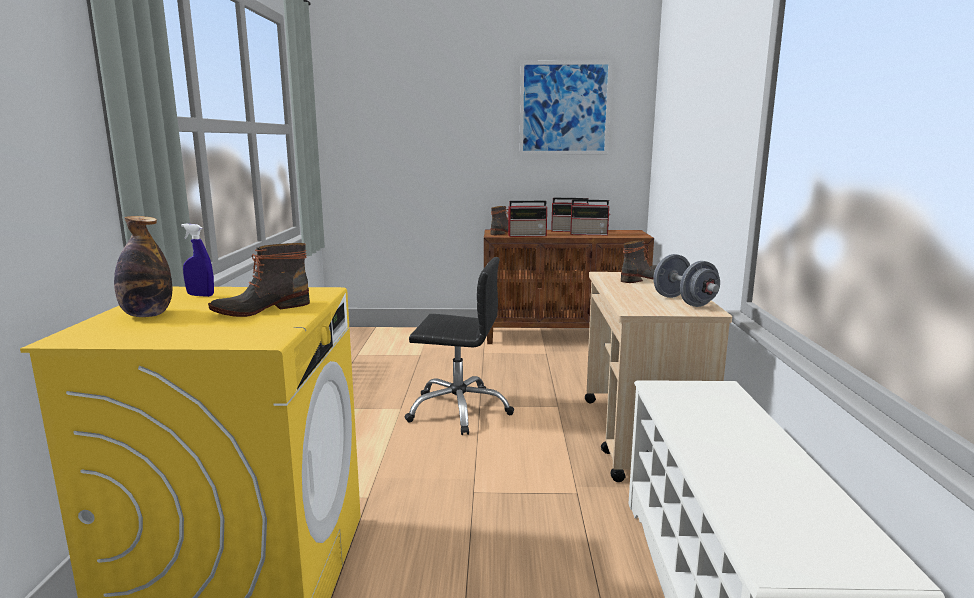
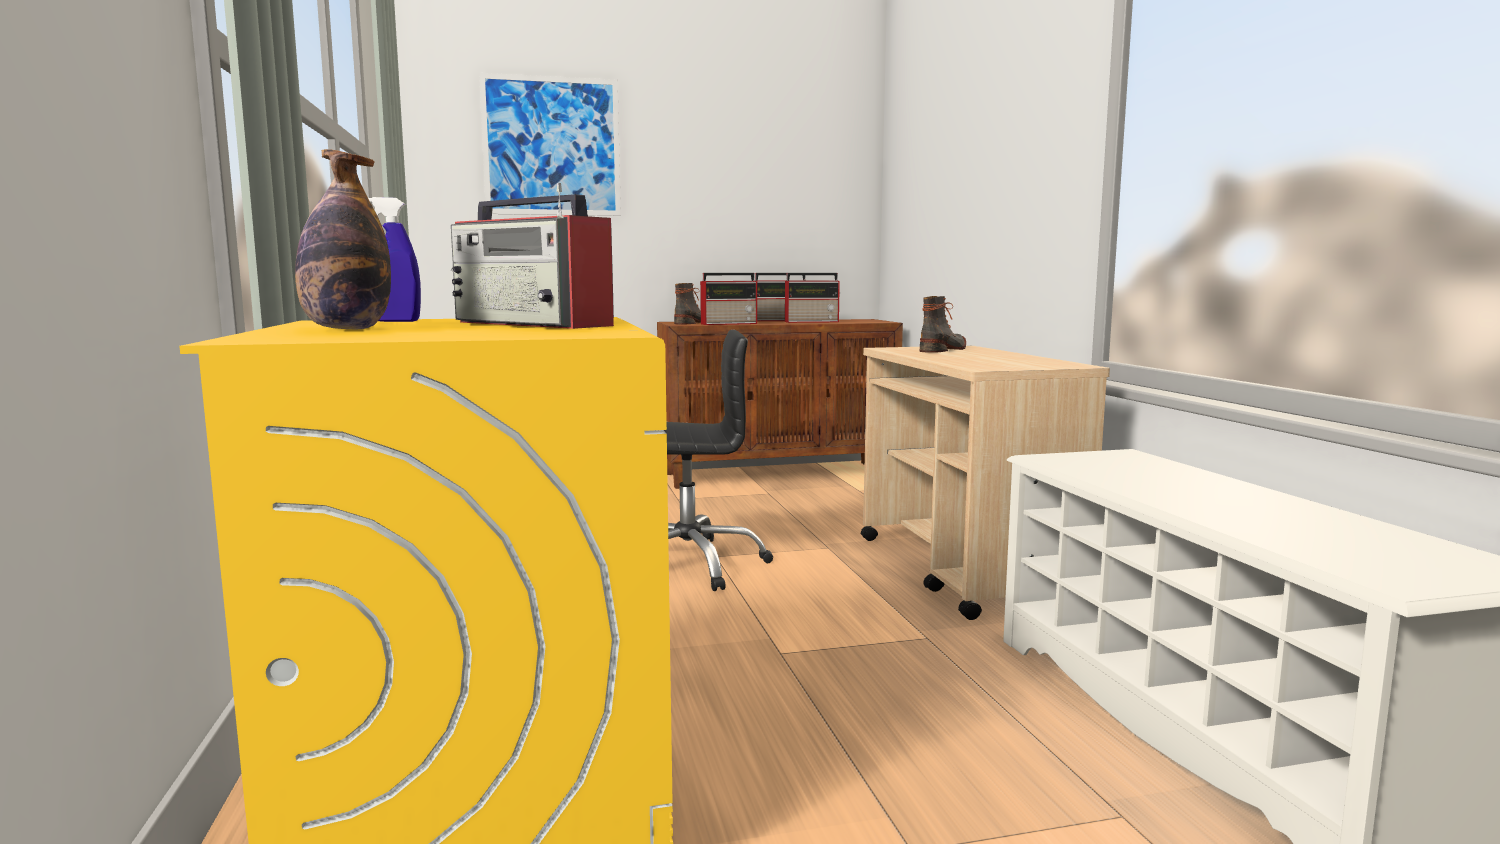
camera: 15 degrees left, 5 degrees down
boot [208,243,310,317] -> radio [451,183,614,329]
picture [519,61,612,154] -> picture moved to [479,73,621,216]
grey dumbbell [654,254,720,307] -> none

